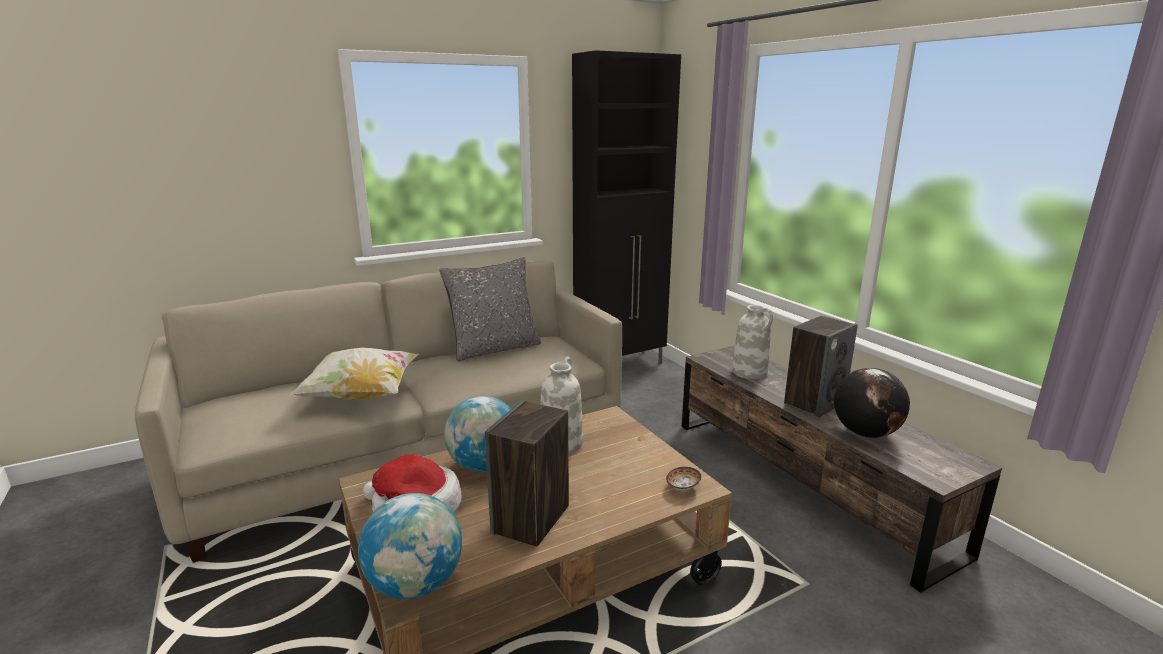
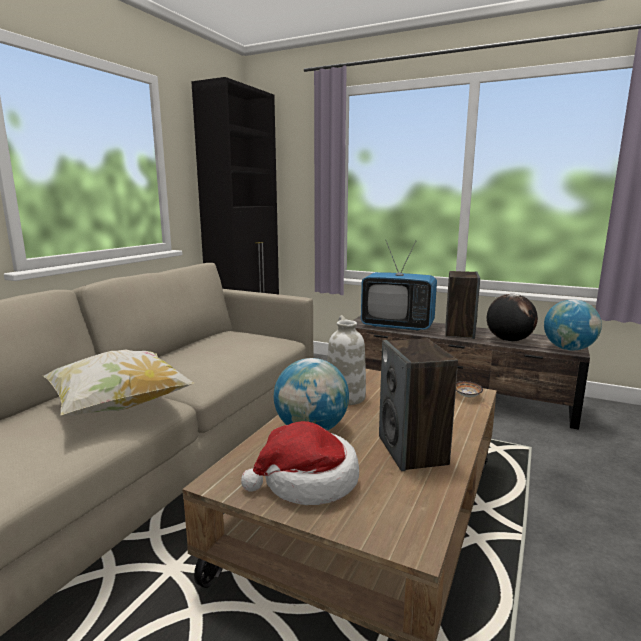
camera: 35 degrees left, 5 degrees down
globe [358,493,462,599] -> globe moved to [544,299,602,350]
grey pillow [439,257,541,361] -> none
white vase [732,305,773,379] -> television [361,241,437,331]

